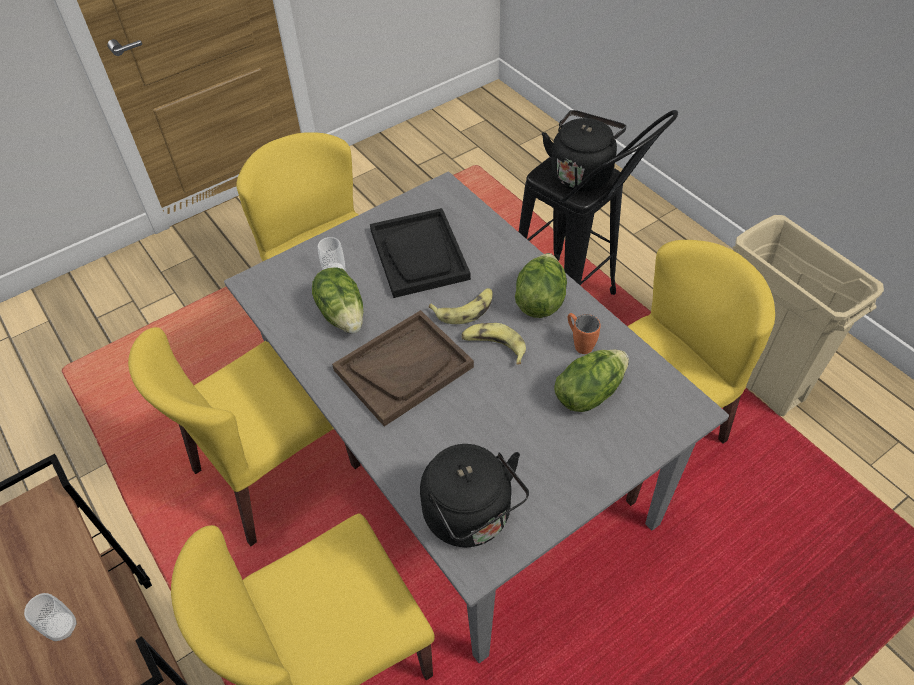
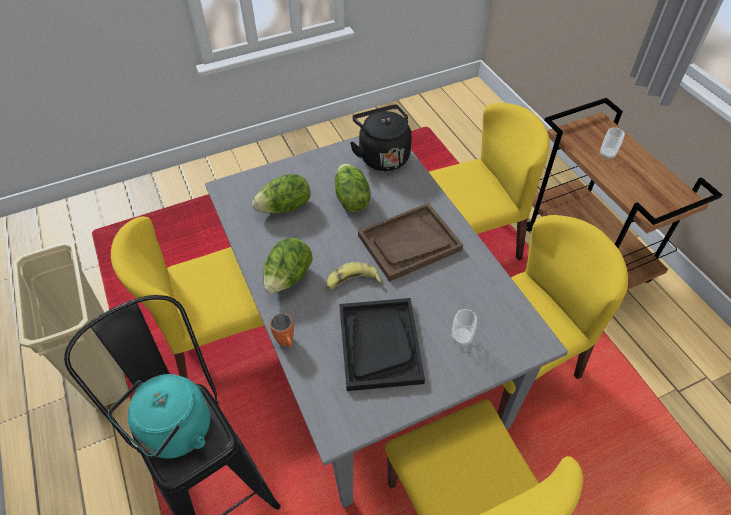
camera: 170 degrees left, 0 degrees up
lettuce [312,267,363,333] -> lettuce moved to [335,164,371,212]
banana [462,323,526,365] -> none
black kettle [542,110,626,191] -> turquoise kettle [108,374,210,458]
orange mug [568,313,601,354] -> orange mug moved to [270,313,294,347]

